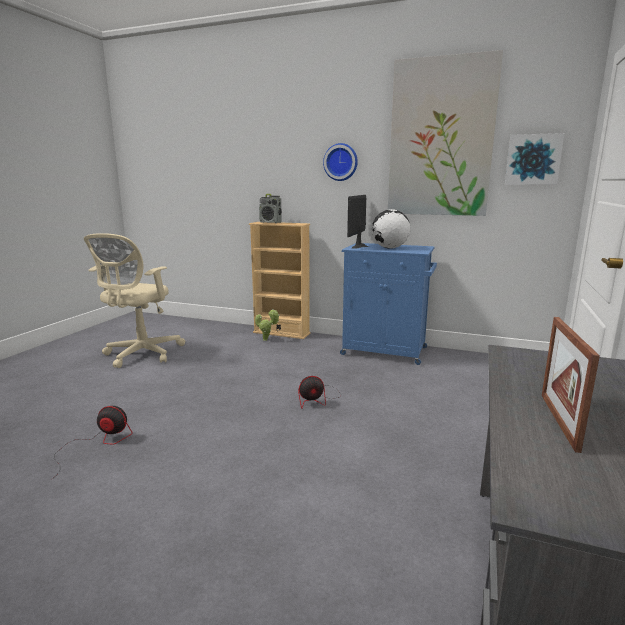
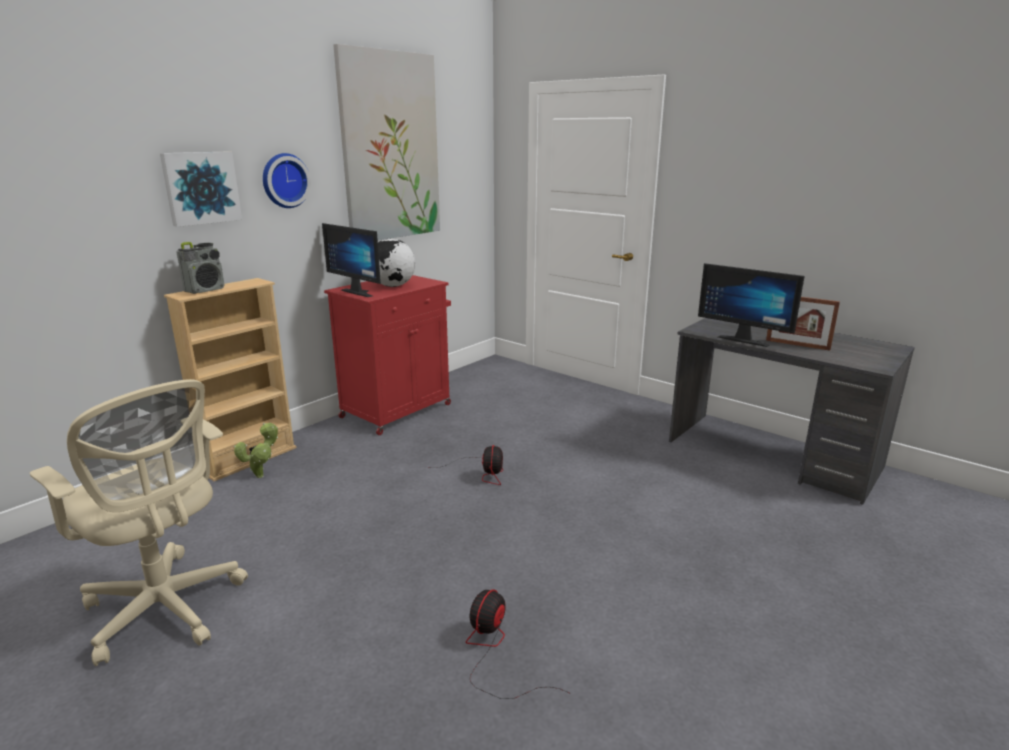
camera: 70 degrees left, 5 degrees up
blue cabinet [340,243,437,365] -> red cabinet [324,275,451,435]
picture [505,133,565,185] -> picture moved to [160,151,242,227]
none -> monitor [698,263,805,347]

